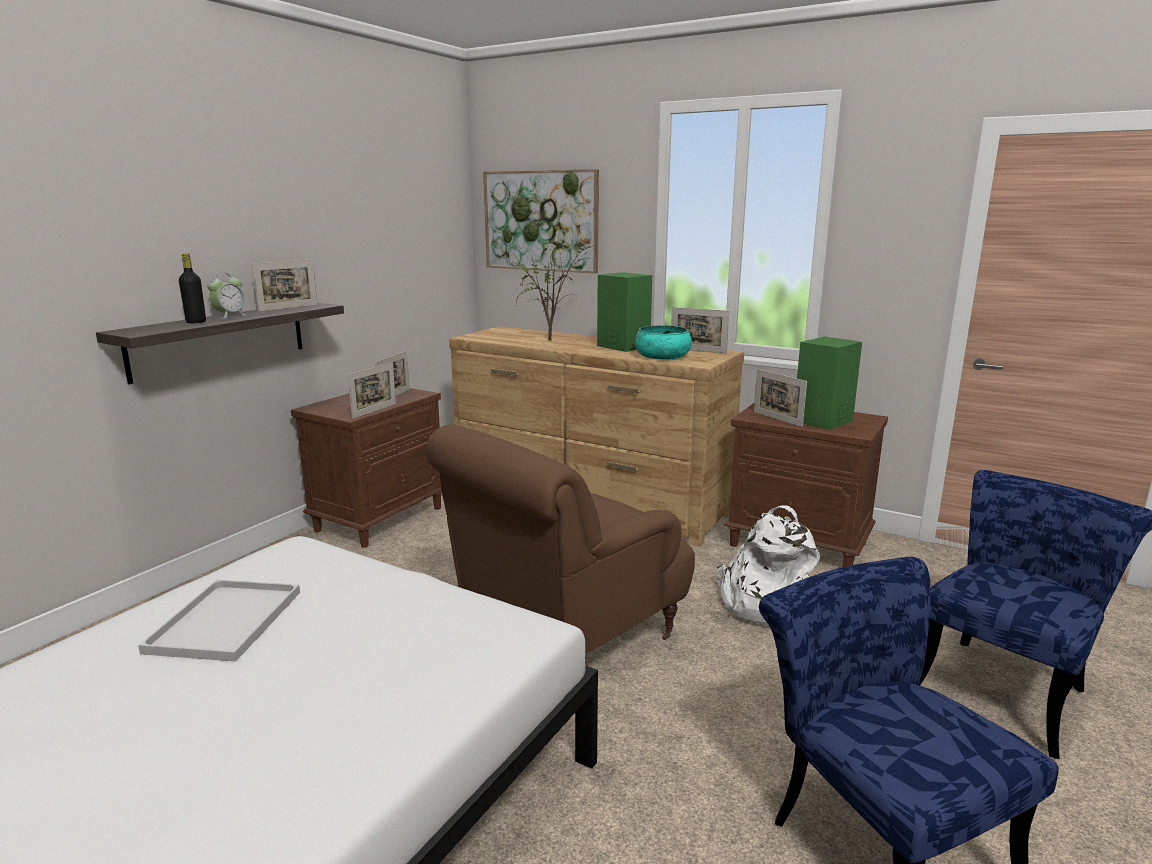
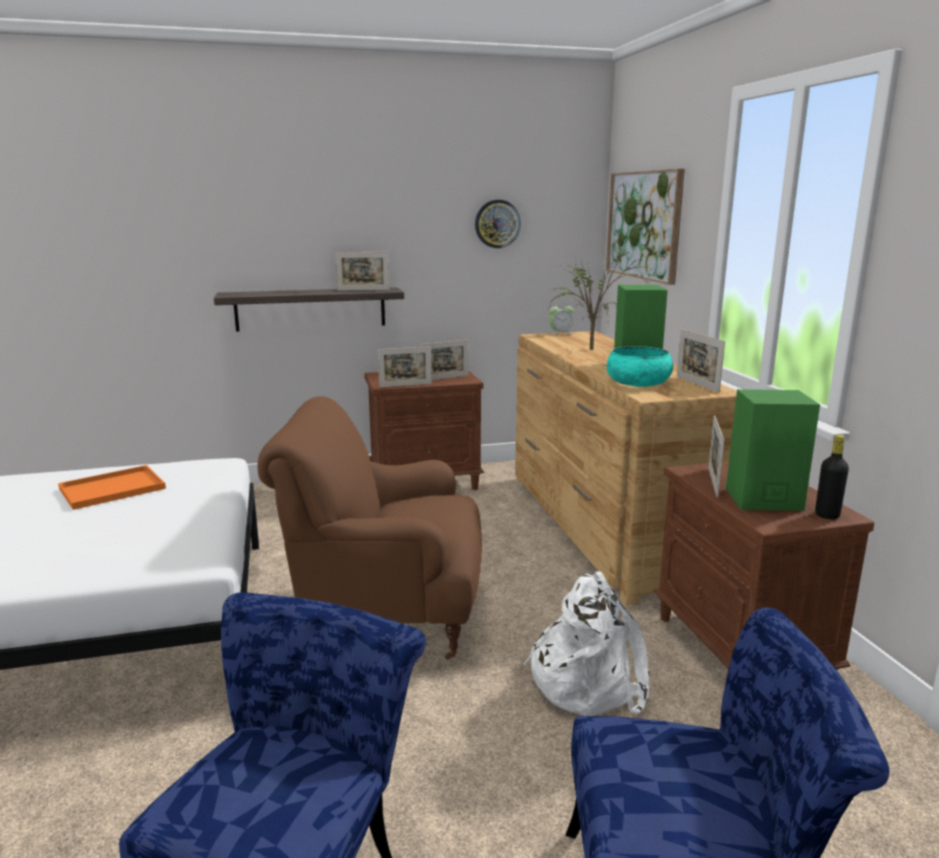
camera: 45 degrees right, 0 degrees up
white tray [138,579,300,662] -> orange tray [58,465,166,510]
black bottle [179,253,206,324] -> black bottle moved to [815,435,849,519]
alarm clock [207,273,247,319] -> alarm clock moved to [549,302,574,336]
none -> wall clock [475,200,521,248]

